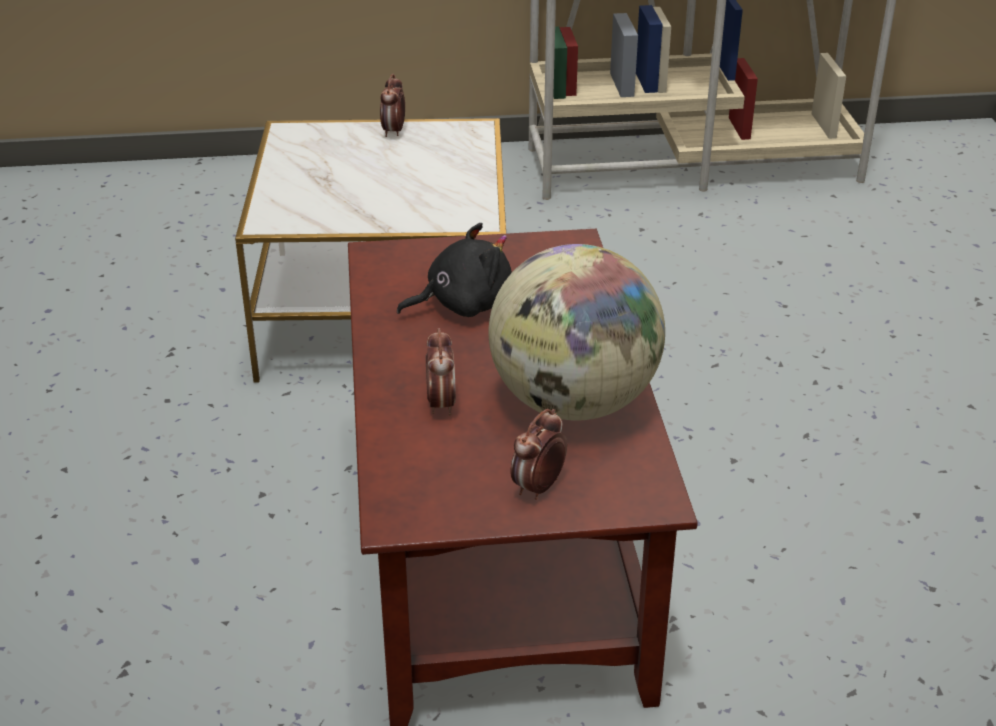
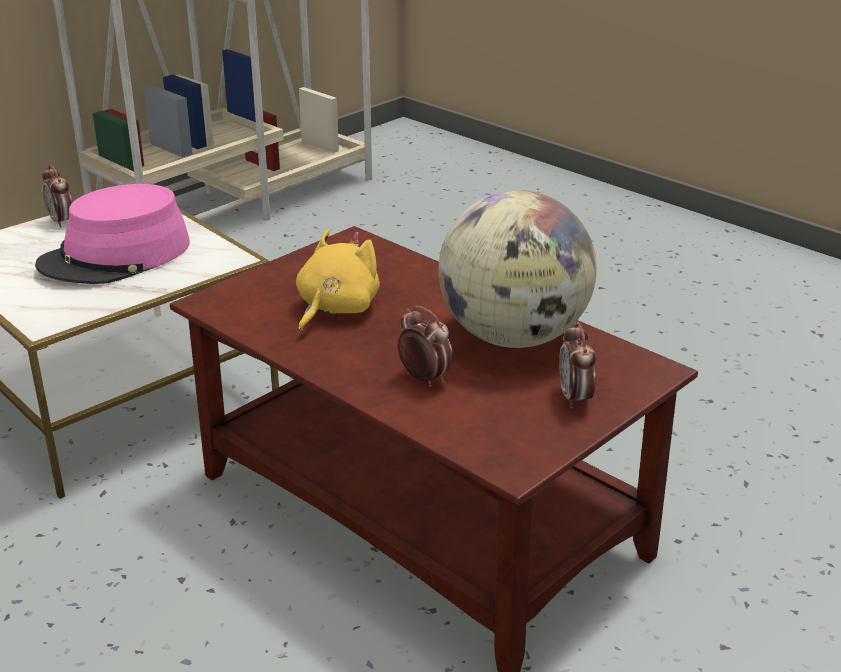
camera: 40 degrees left, 5 degrees down
black plush toy [397,223,512,317] -> yellow plush toy [296,229,380,332]
none -> pink hat [35,184,190,284]

